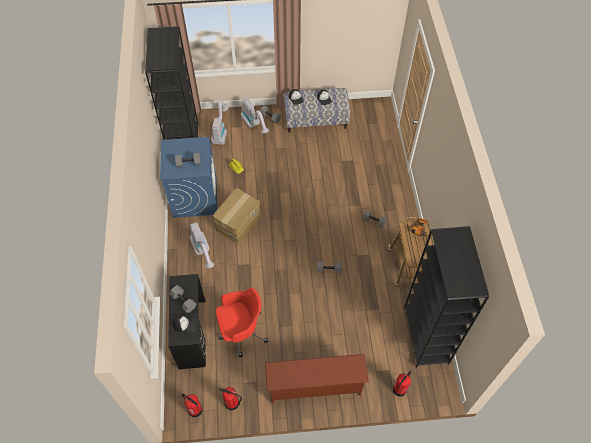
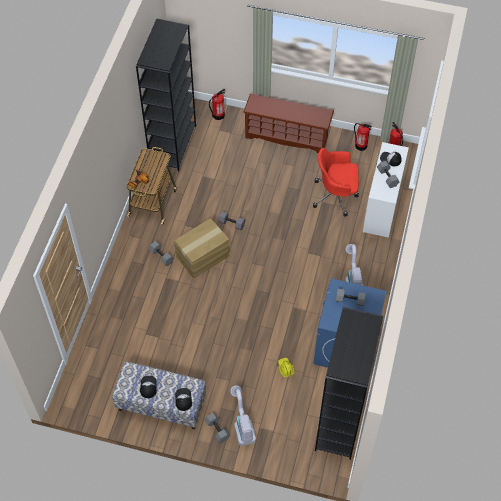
camera: 160 degrees left, 0 degrees up
black desk [168,274,207,369] -> white desk [363,142,409,238]
vacuum cleaner [211,100,228,145] -> none
cardboard box [213,188,261,244] -> cardboard box moved to [174,219,229,278]

